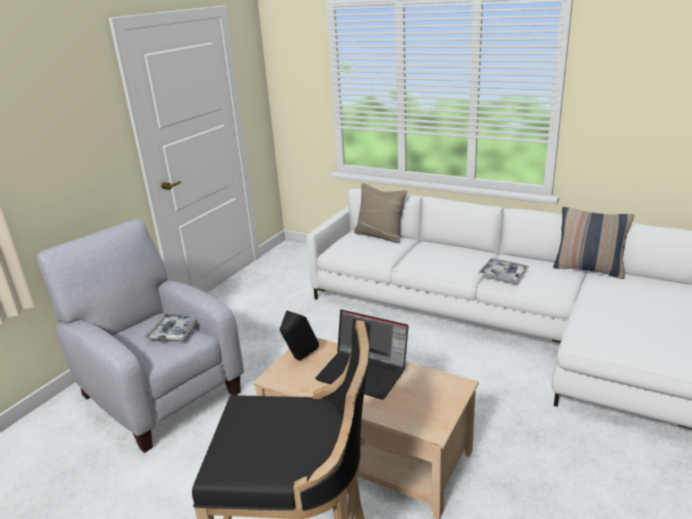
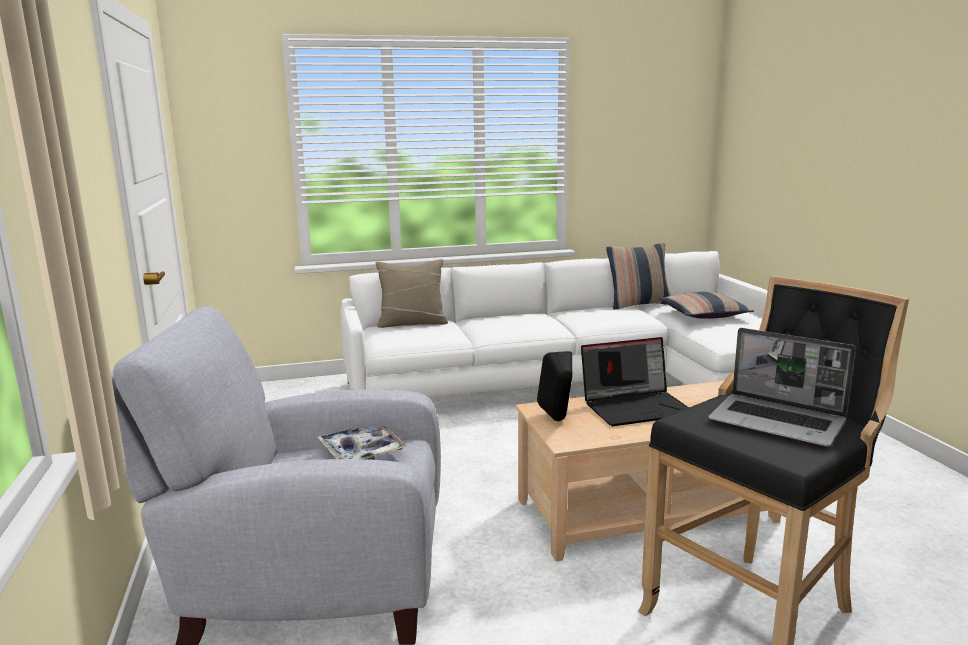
camera: 45 degrees left, 10 degrees down
tray [478,258,529,282] -> none
none -> pillow [659,292,754,319]
none -> laptop [709,328,856,446]

